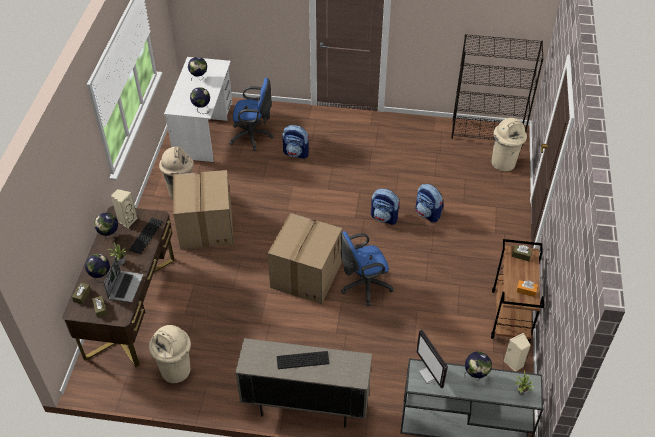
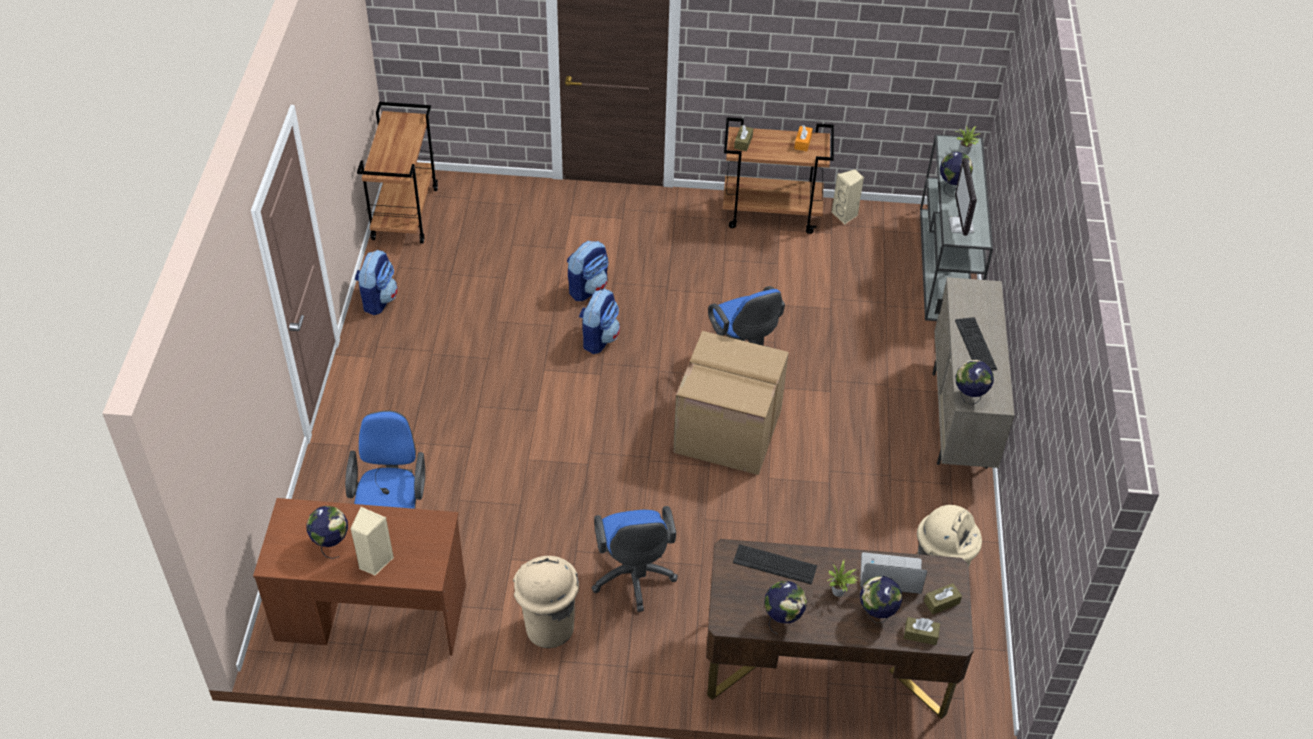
camera: 95 degrees left, 0 degrees up
beige speaker [111,189,138,228] -> beige speaker moved to [350,507,394,575]
white desk [164,57,233,162] -> brown desk [253,498,466,656]
cardboard box [173,170,234,250] -> blue office chair [591,506,678,612]
globe [190,87,210,114] -> globe moved to [956,360,994,404]
backpack [282,125,309,159] -> backpack moved to [355,250,398,315]
monitor [416,330,448,388] -> monitor turned 120 degrees clockwise [949,158,977,236]
black bookcase [451,34,544,146] -> brown cart [357,102,438,244]
beige trash can [491,118,527,171] -> none

